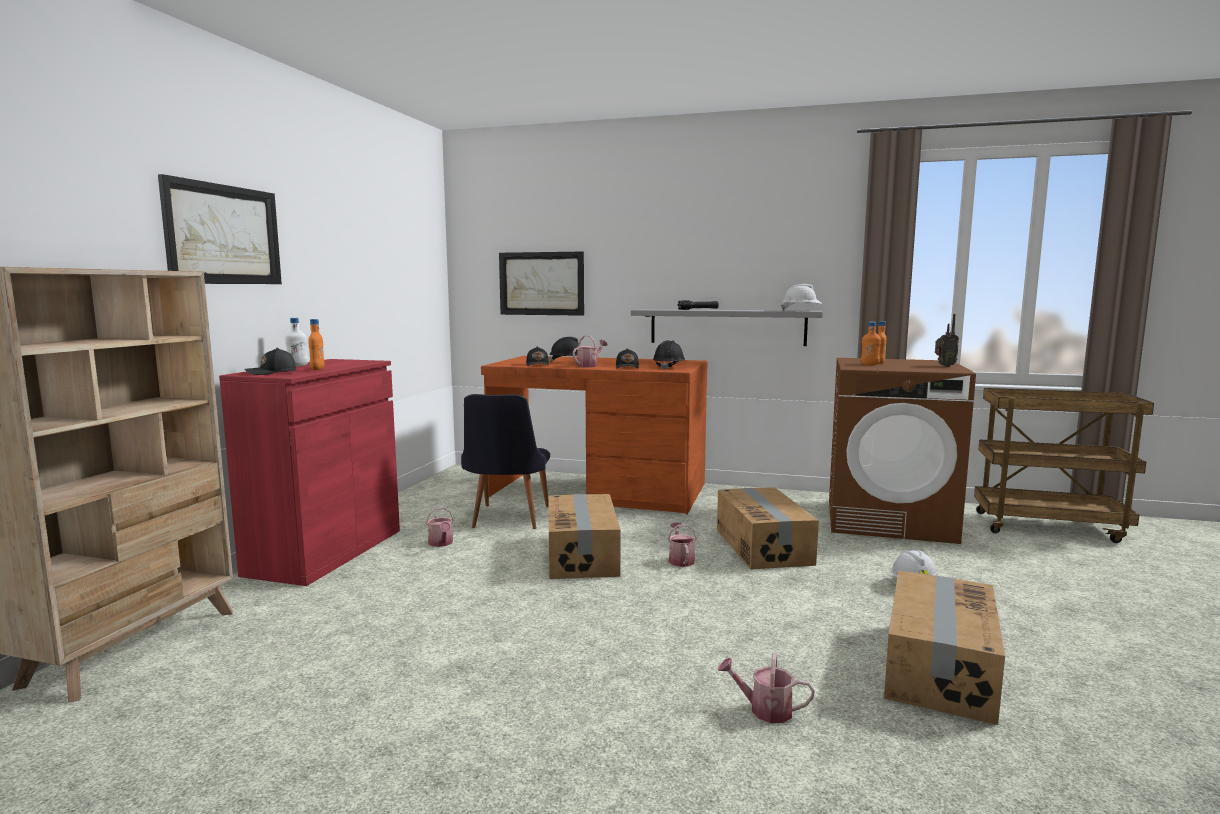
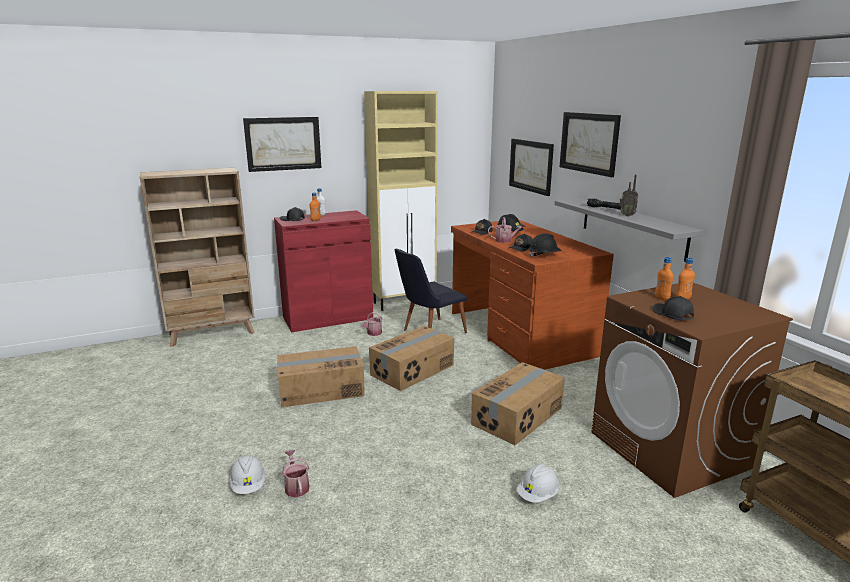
camera: 50 degrees right, 10 degrees up
watering can [668,522,697,567] -> none
white hard hat [781,284,822,311] -> white hard hat moved to [229,455,266,494]
cardboard box [884,570,1005,725] -> cardboard box moved to [277,346,365,407]
radio [935,314,959,367] -> radio moved to [619,174,638,217]
none -> beige cabinet [364,91,438,311]
none -> picture [560,112,621,177]
none -> black cap [652,296,694,321]

